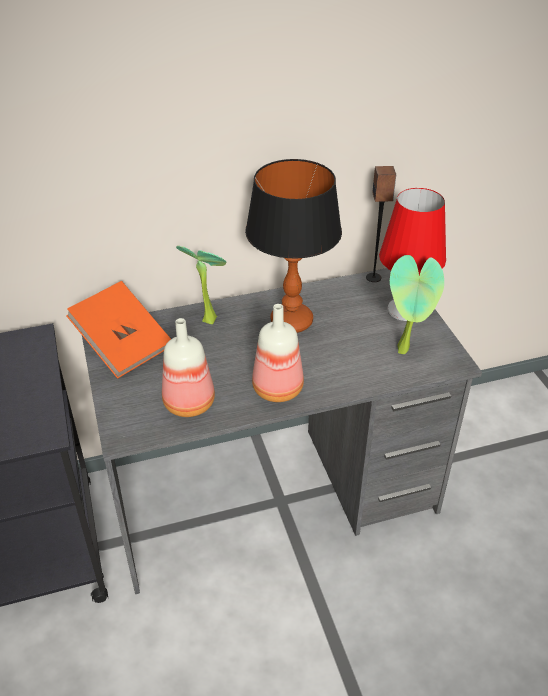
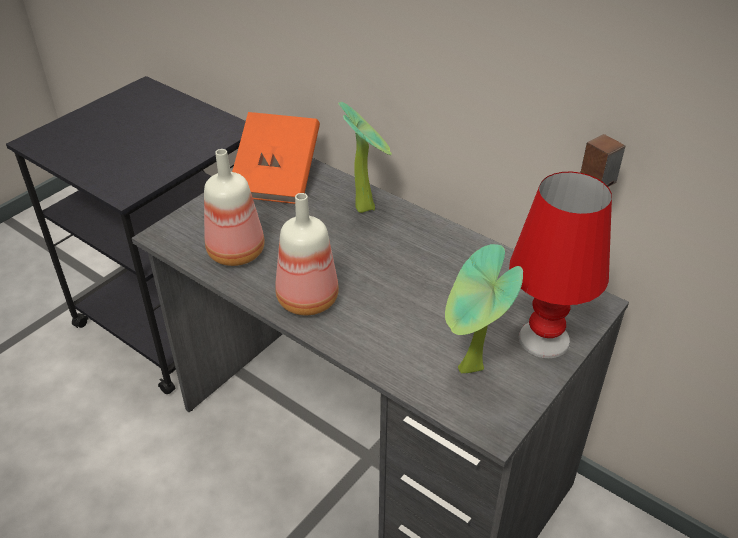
camera: 55 degrees right, 0 degrees up
table lamp [245,159,342,333] -> none

